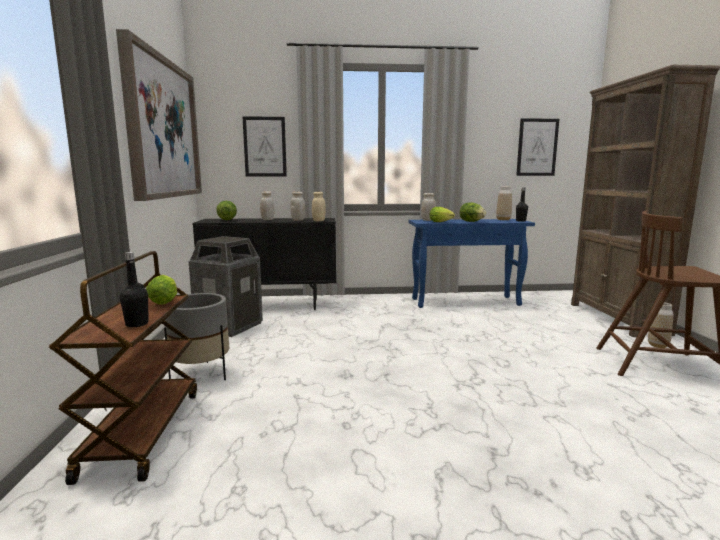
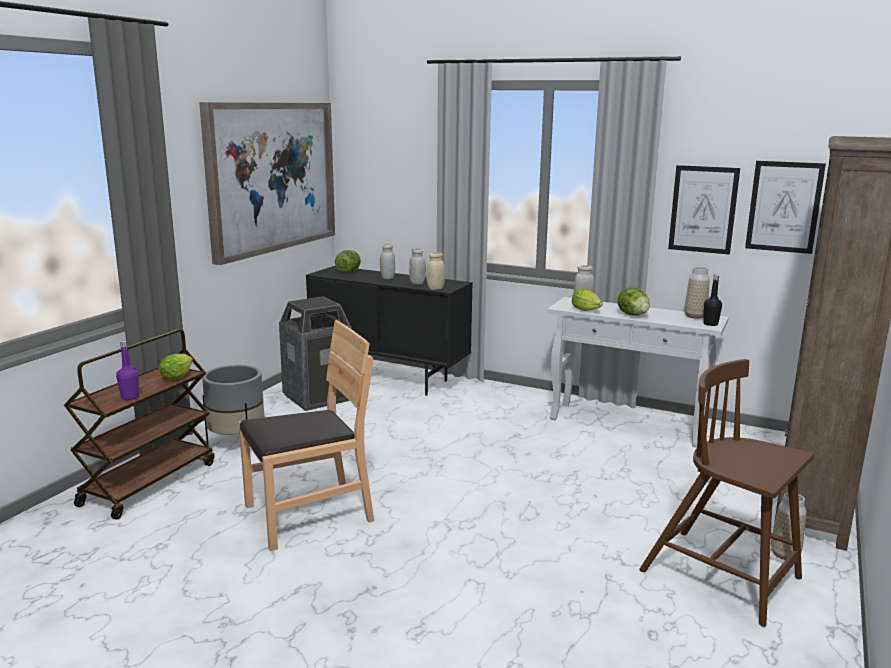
camera: 30 degrees right, 5 degrees up
black bottle [120,252,148,327] -> purple bottle [116,340,139,400]
picture [242,116,287,176] -> picture moved to [668,165,740,255]
blue console table [409,219,535,308] -> white console table [547,297,729,448]
none -> brown chair [239,320,374,551]

